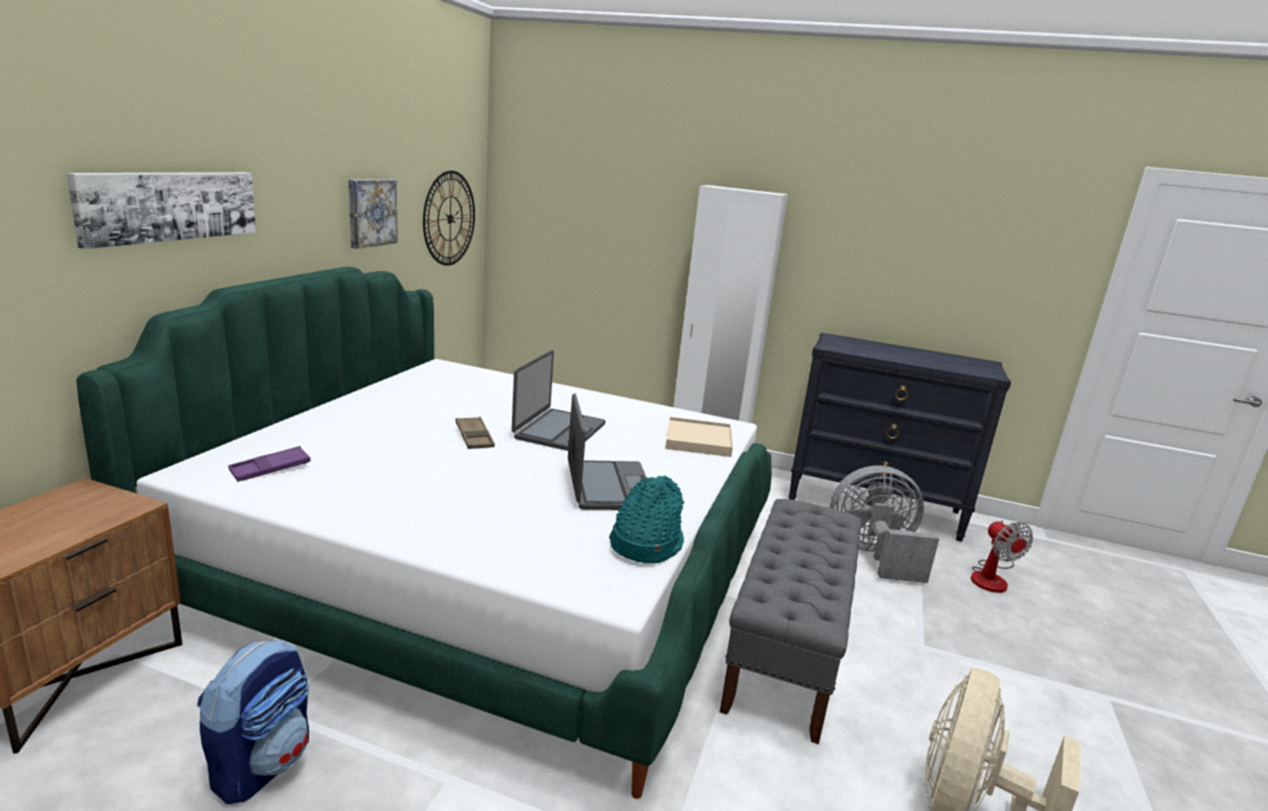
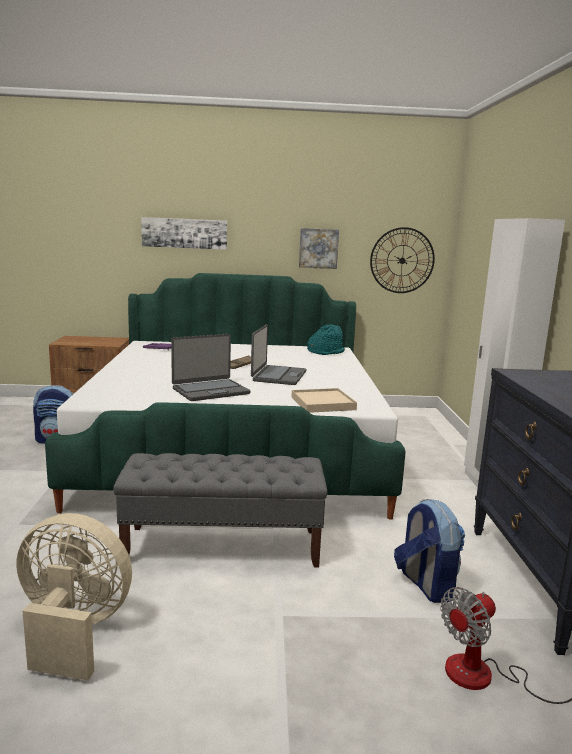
camera: 70 degrees right, 5 degrees down
laptop [512,350,606,451] -> laptop turned 75 degrees counterclockwise [251,324,306,385]
turquoise hat [609,476,684,563] -> turquoise hat moved to [307,324,345,355]
grey fan [830,465,939,583] -> backpack [394,499,465,603]

